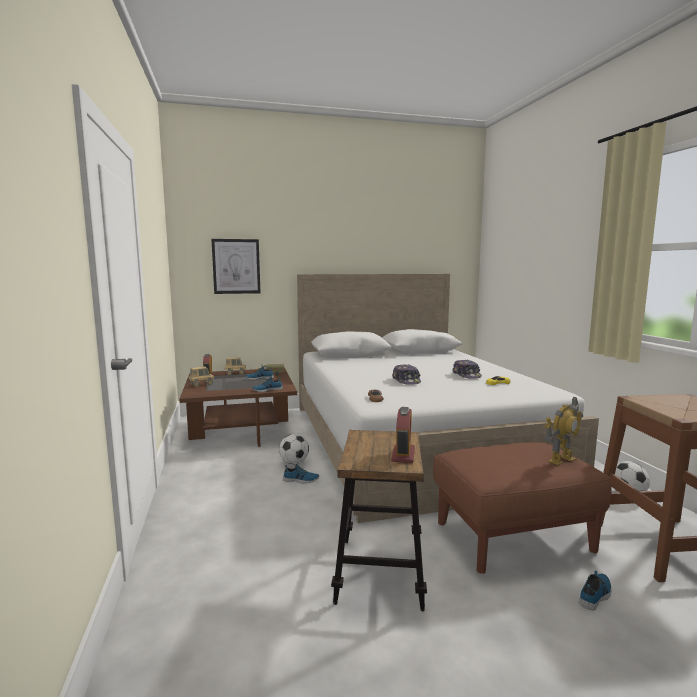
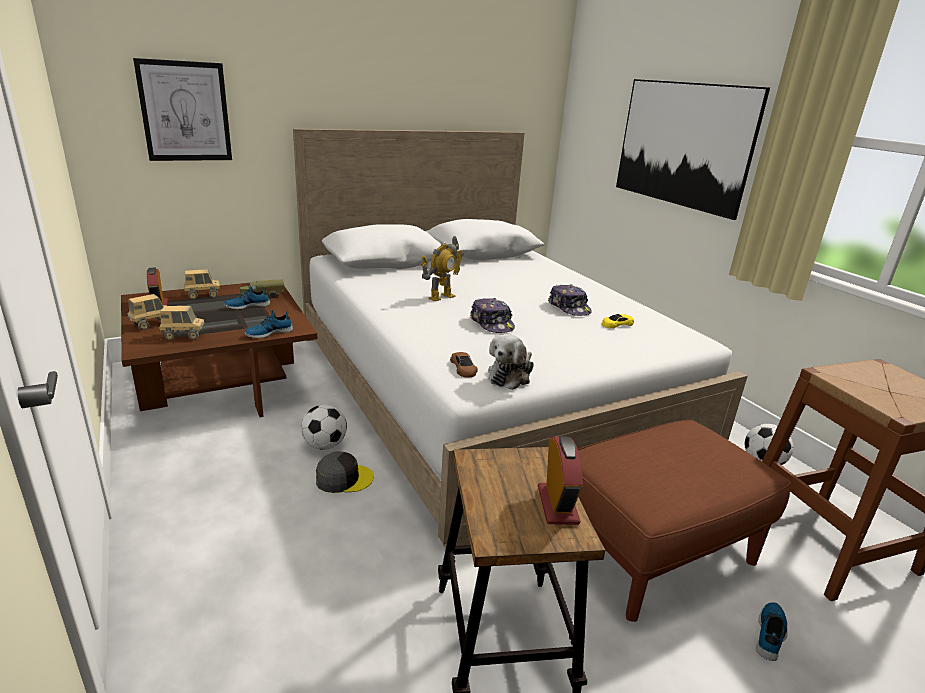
camera: 15 degrees left, 15 degrees up
shoe [283,462,319,483] -> grey cap [316,451,374,493]
toy robot [544,397,583,465] -> toy robot moved to [421,236,464,302]
none -> toy truck [159,306,205,340]
none -> plush toy [488,334,534,390]
none -> picture [616,79,770,220]

